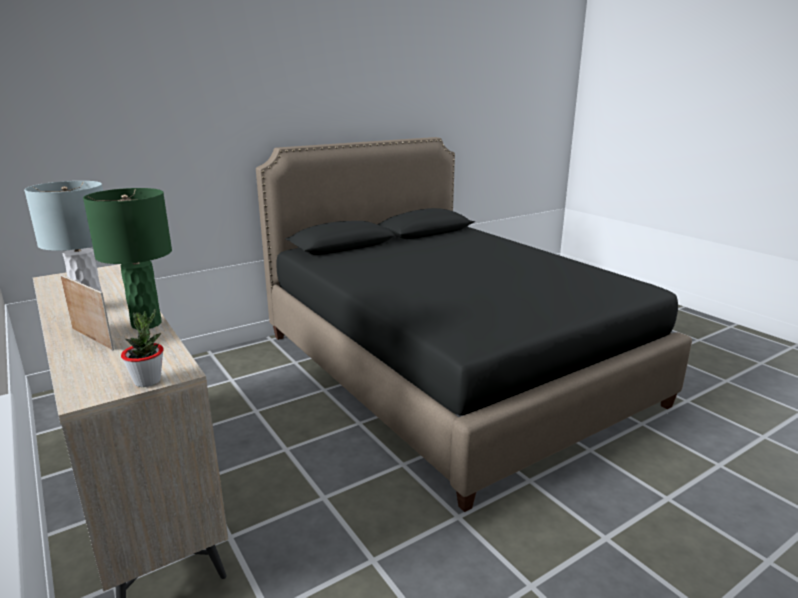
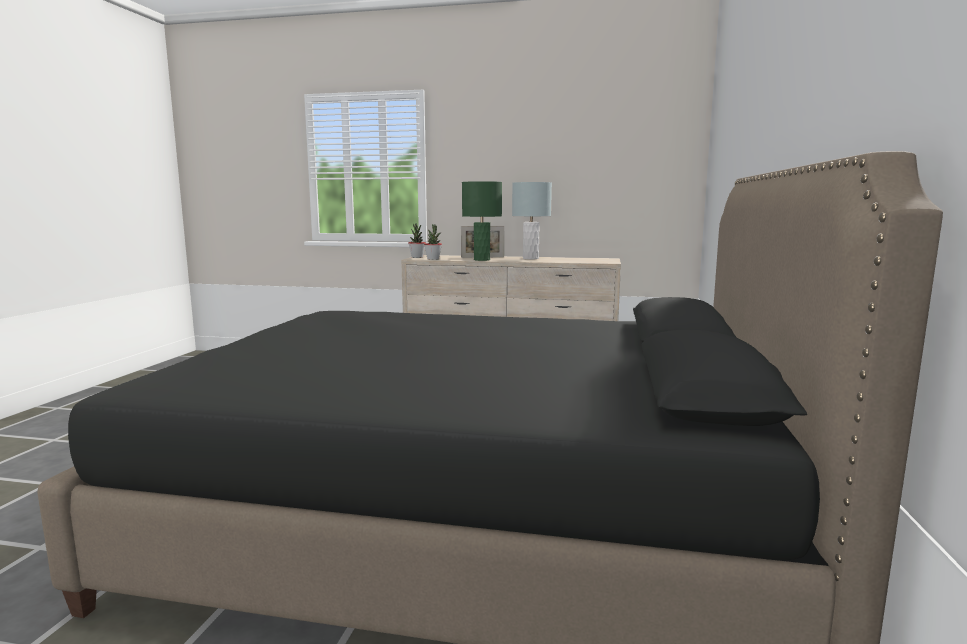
camera: 135 degrees right, 10 degrees down
none -> potted plant [424,224,442,260]

